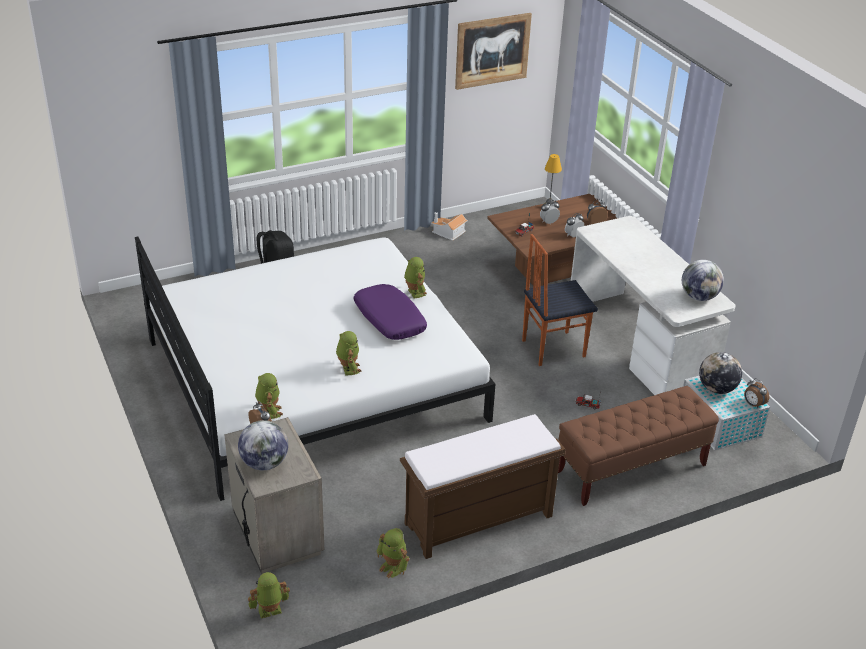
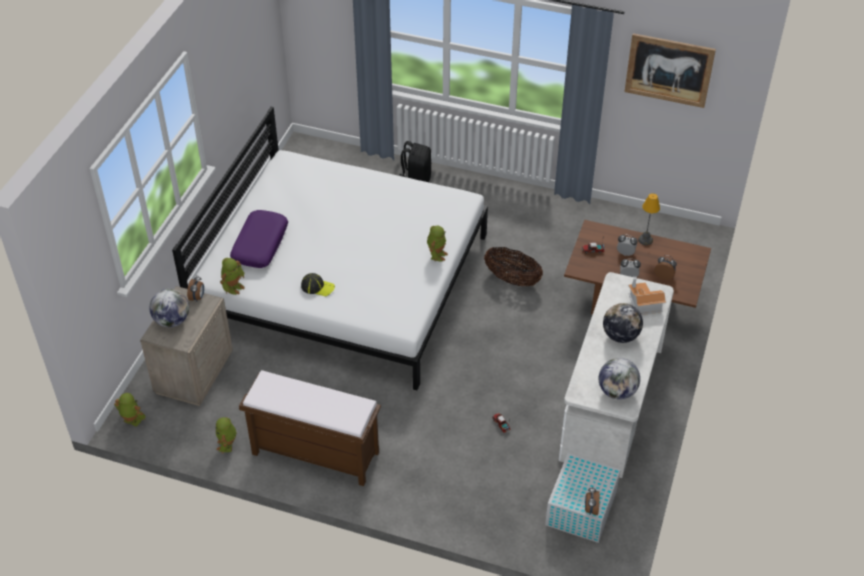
camera: 45 degrees right, 10 degrees up
toy robot [336,331,362,376] -> cap [301,273,335,297]
purple pillow [354,284,427,340] -> purple pillow moved to [230,210,288,268]
toy house [431,212,468,241] -> toy house moved to [628,277,666,315]
chair [522,234,598,366] -> none
brown bench [558,386,719,506] -> none
globe [699,352,742,394] -> globe moved to [603,303,643,343]
none -> basket [484,247,543,286]

